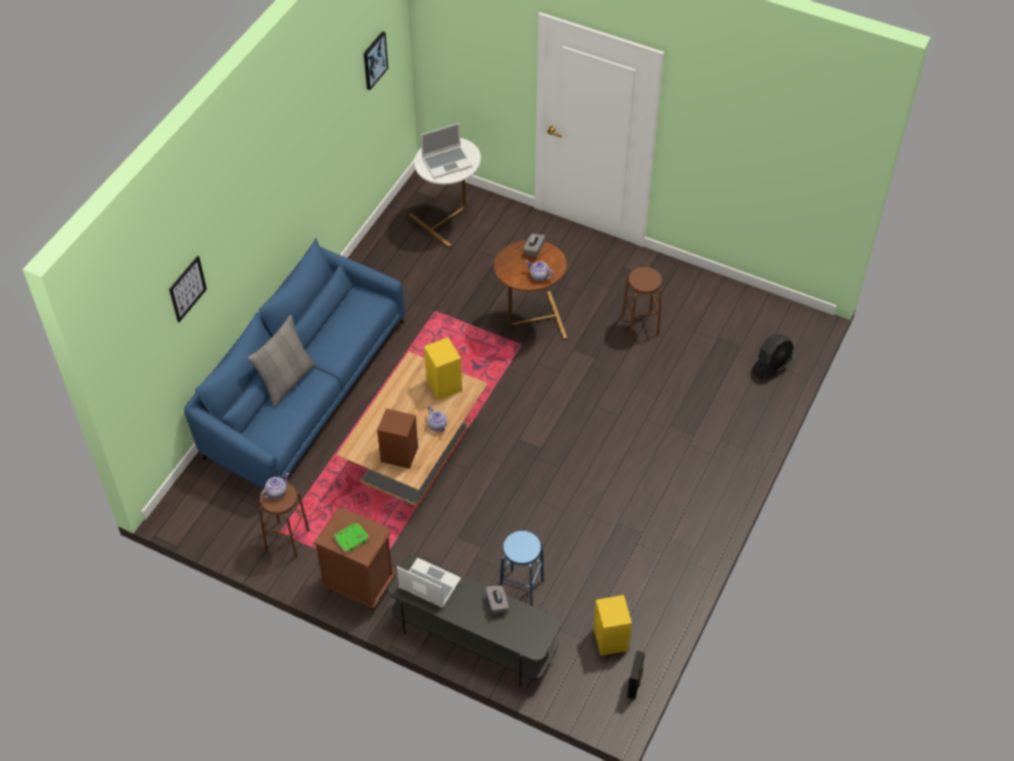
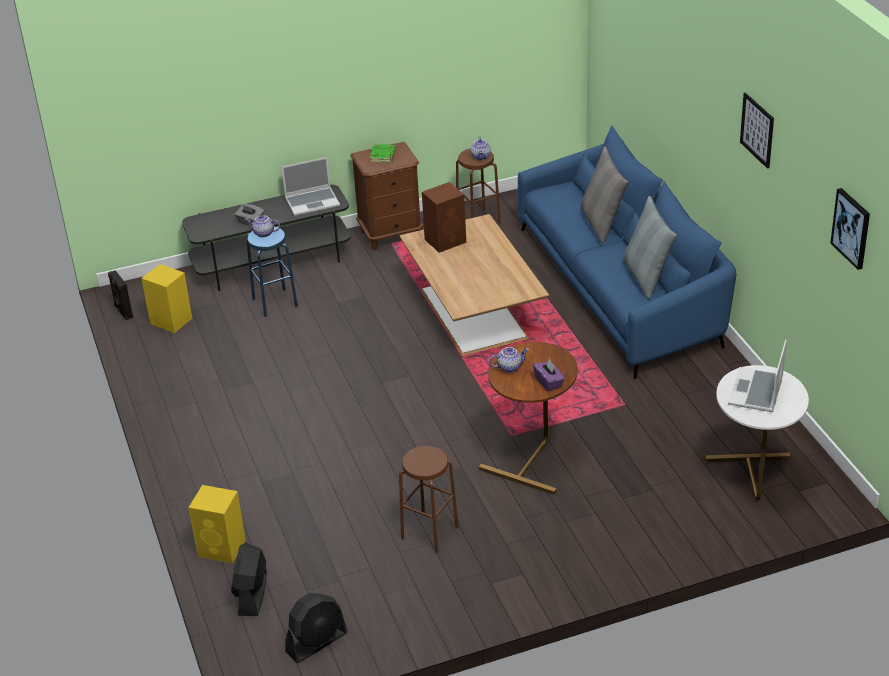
camera: 135 degrees right, 15 degrees down
picture [169,256,207,322] -> picture moved to [740,93,774,169]
yellow speaker [424,337,462,400] -> yellow speaker moved to [188,485,246,563]
teapot [427,406,447,432] -> teapot moved to [245,215,280,237]
grey tissue box [523,234,545,258] -> purple tissue box [533,359,565,391]
none -> black fan [285,593,348,663]
none -> grey pillow [623,196,677,299]

